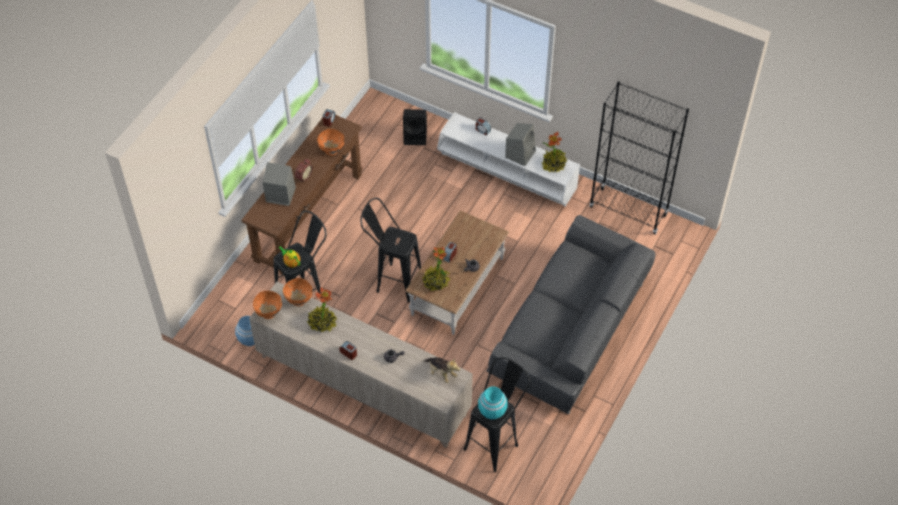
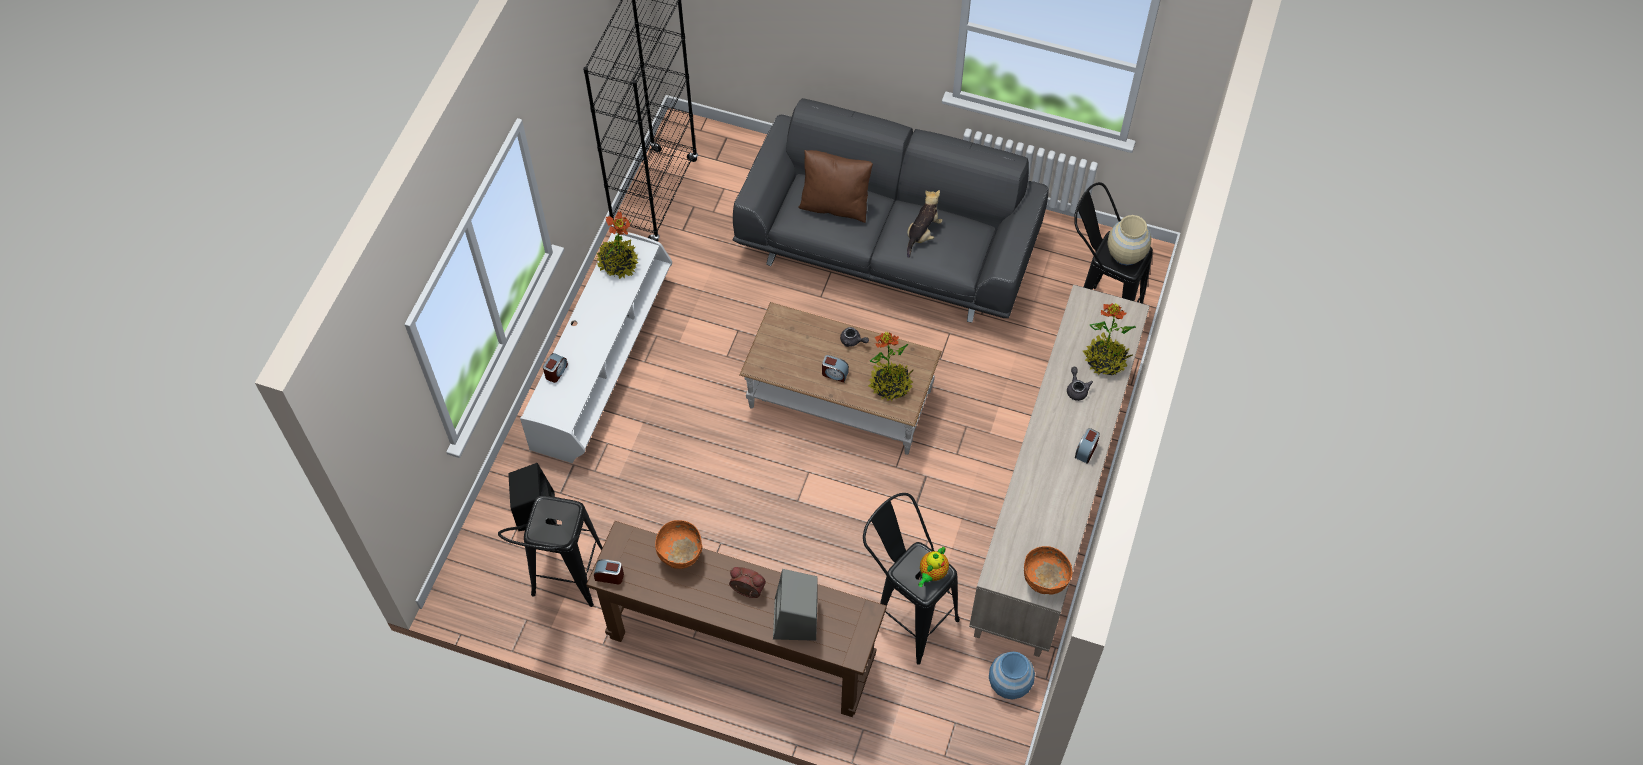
camera: 100 degrees left, 5 degrees up
orange bowl [283,278,312,306] -> none
potted plant [307,287,337,333] -> potted plant moved to [1083,303,1136,376]
black stool [360,198,421,303] -> black stool moved to [498,495,603,607]
plush toy [423,357,460,383] -> plush toy moved to [907,190,943,258]
turquoise vase [478,387,508,419] -> beige vase [1107,215,1151,265]
grey speaker [505,123,536,166] -> none
none -> brown pillow [798,150,873,223]

